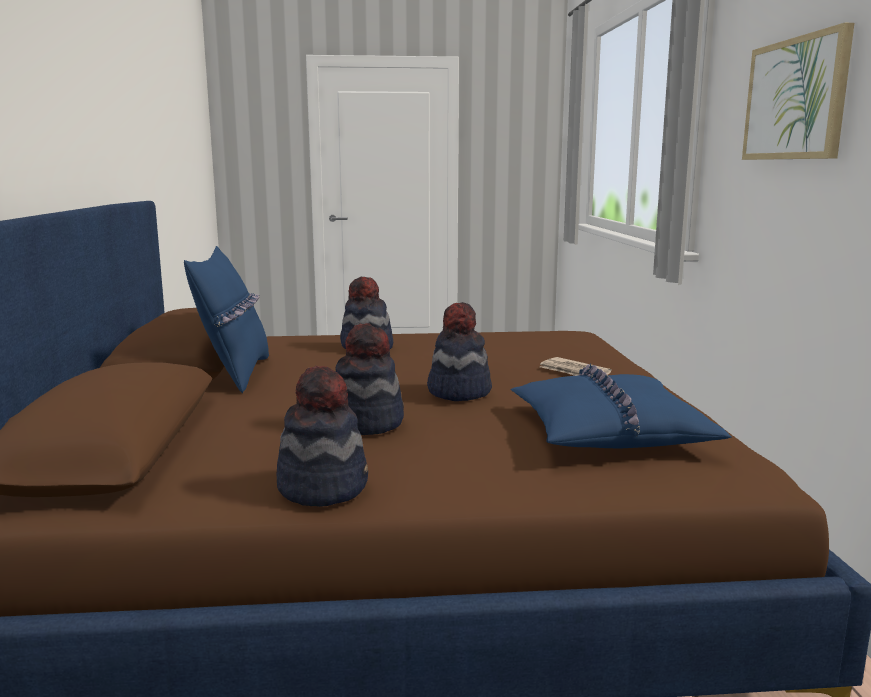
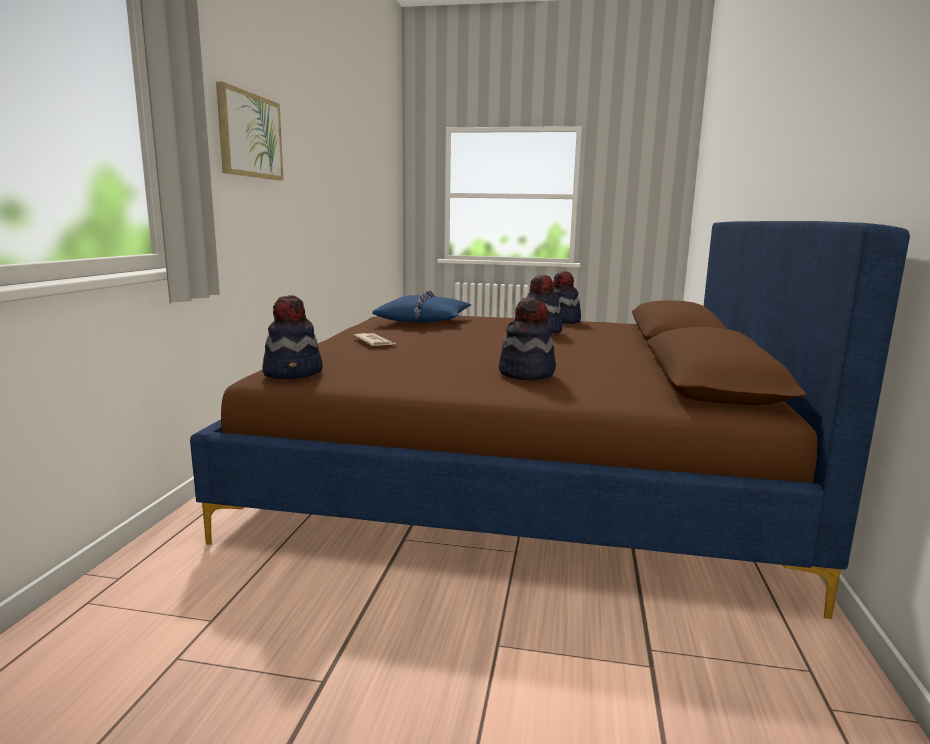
camera: 165 degrees left, 0 degrees up
blue pillow [184,246,269,393] -> none
hat [427,302,492,401] -> hat moved to [262,295,323,379]

